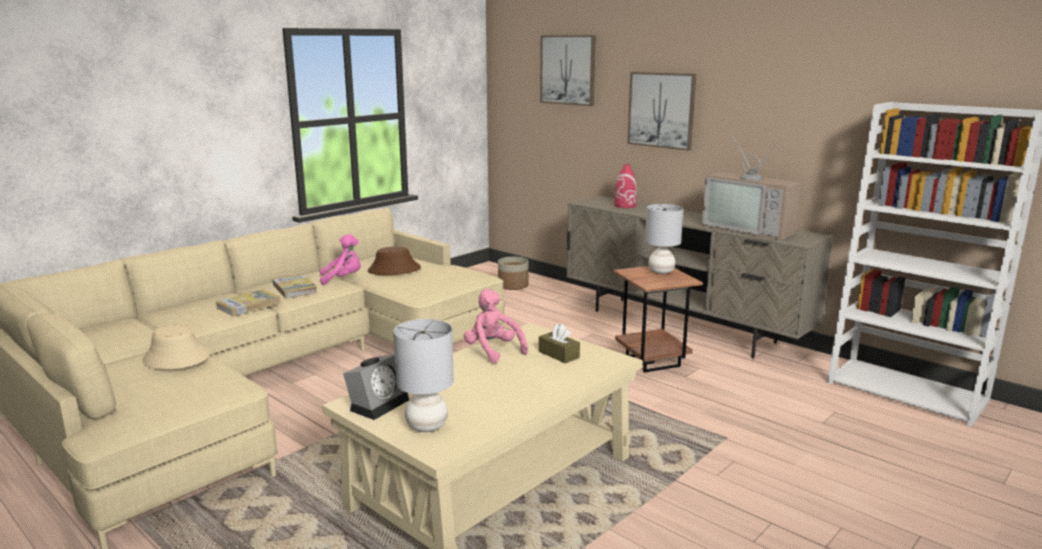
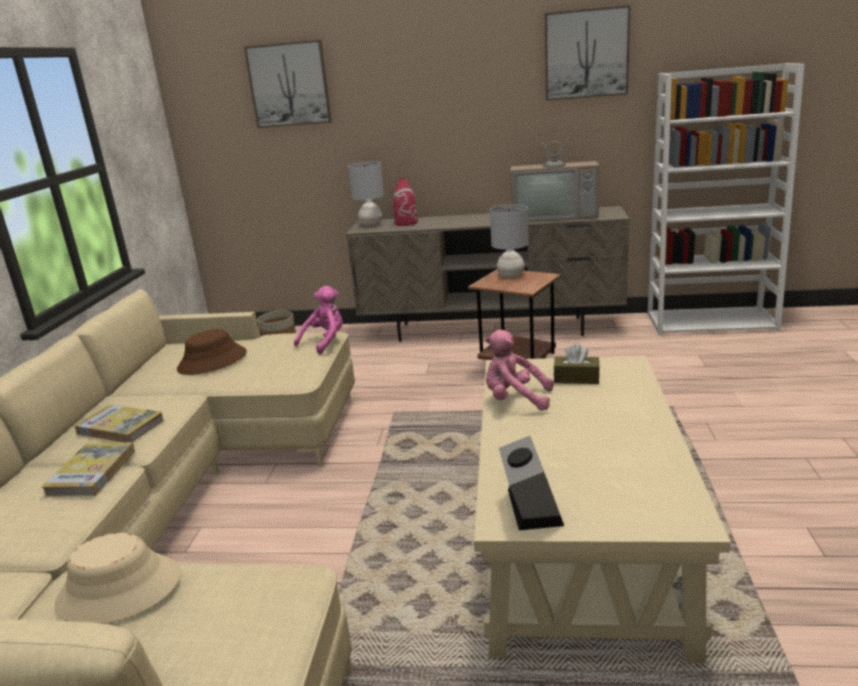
camera: 35 degrees left, 5 degrees up
pink plush toy [320,234,361,285] -> pink plush toy moved to [294,286,343,354]
grey table lamp [393,319,454,432] -> grey table lamp moved to [348,162,384,226]
picture [627,72,696,151] -> picture moved to [545,5,631,101]

